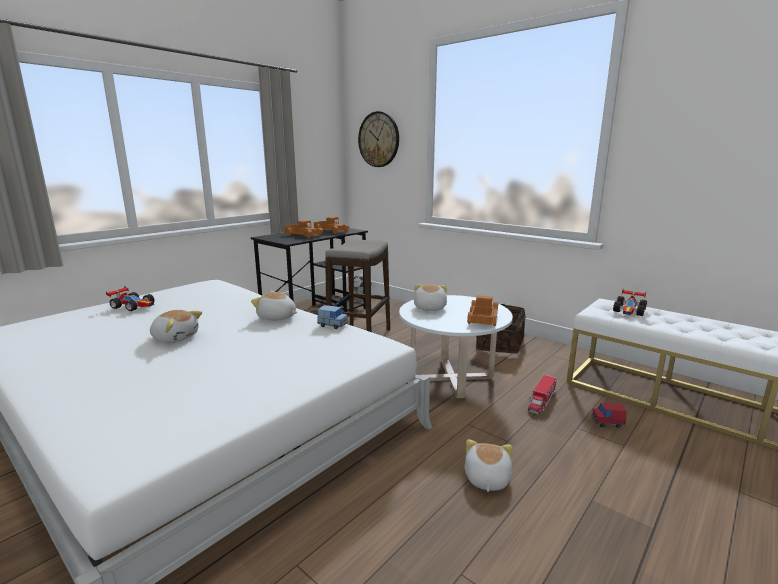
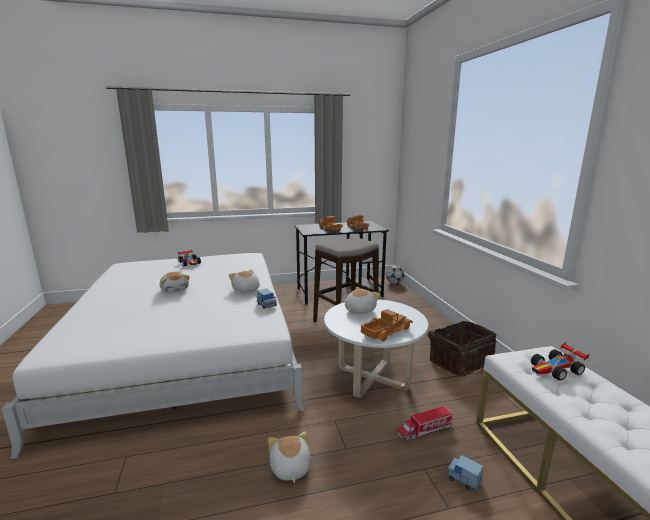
camera: 35 degrees right, 0 degrees up
wall clock [358,111,399,167] -> none
plush toy [465,439,512,492] -> plush toy turned 60 degrees counterclockwise [268,431,311,483]
red toy car [591,403,627,428] -> blue toy car [446,455,483,491]

